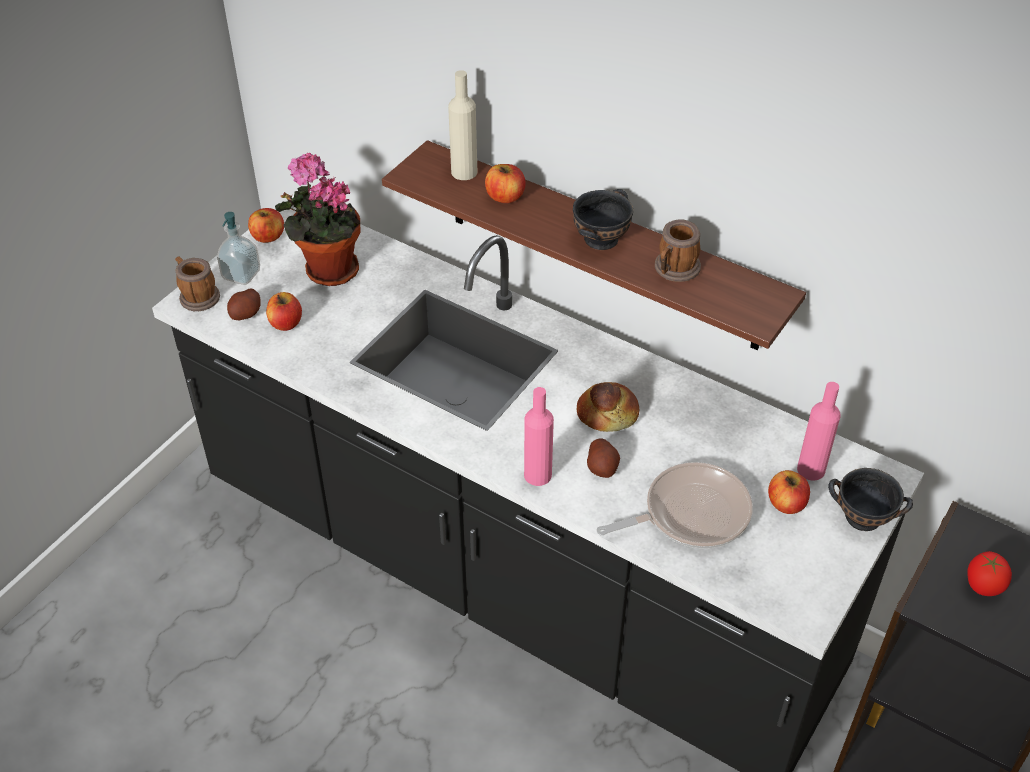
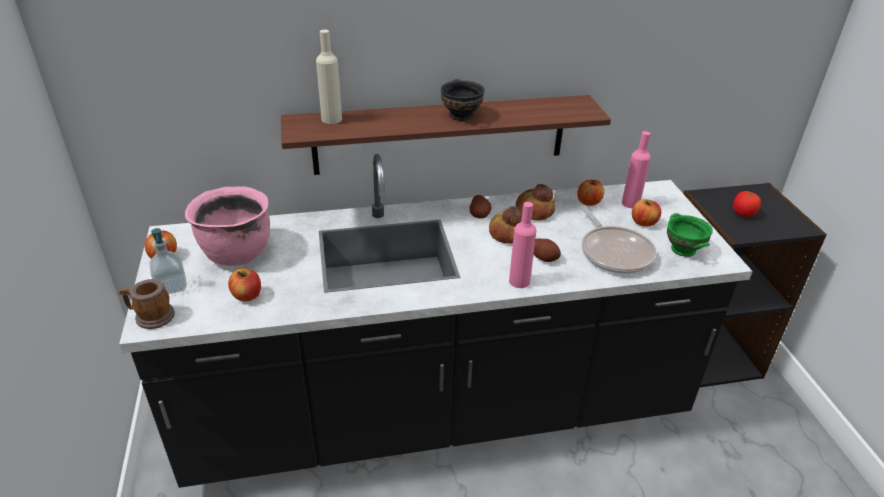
camera: 45 degrees left, 10 degrees down
potato [227,288,261,320] -> potato moved to [470,195,492,219]
potted plant [275,153,361,286] -> pink cooking pot [185,186,270,266]
apple [485,164,526,203] -> apple moved to [577,180,604,206]
frying pan [597,462,753,548] -> frying pan turned 135 degrees clockwise [580,205,656,274]
mug [655,219,701,282] -> none
black bowl [828,468,913,531] -> none
none -> bread [516,184,556,221]
none -> green bowl [667,213,713,257]

